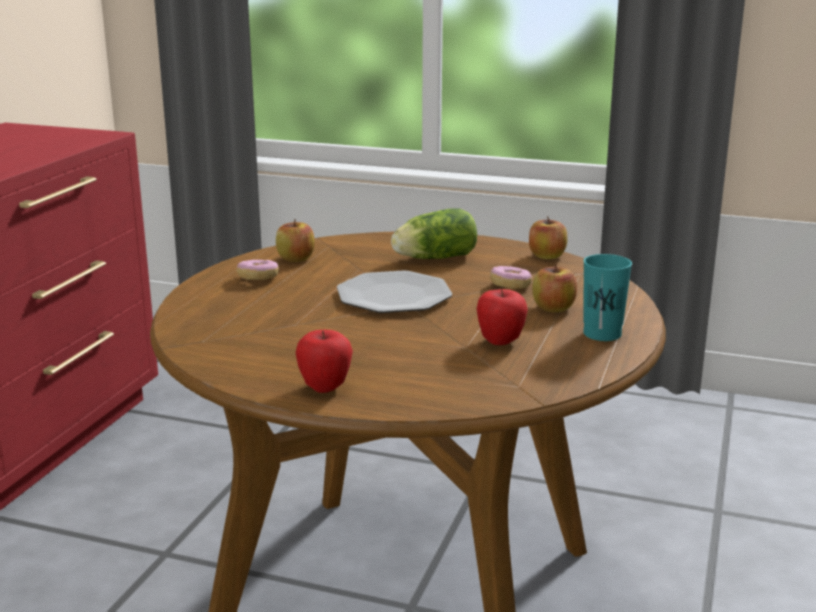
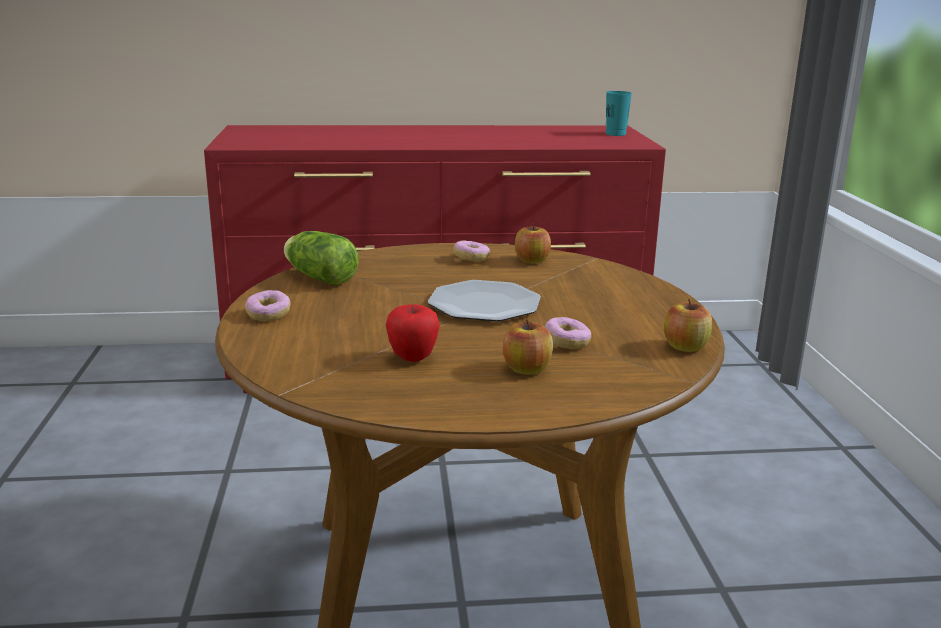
camera: 65 degrees right, 0 degrees up
apple [296,330,353,393] -> donut [245,290,291,321]
lettuce [391,208,477,259] -> lettuce moved to [284,231,359,286]
turquoise cup [583,254,632,341] -> turquoise cup moved to [606,91,632,136]

